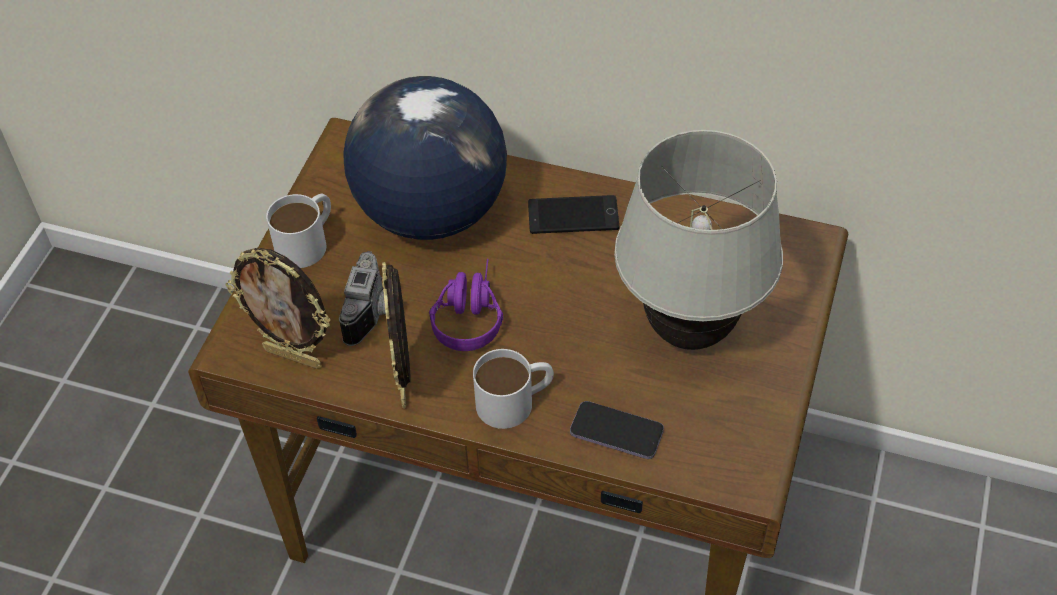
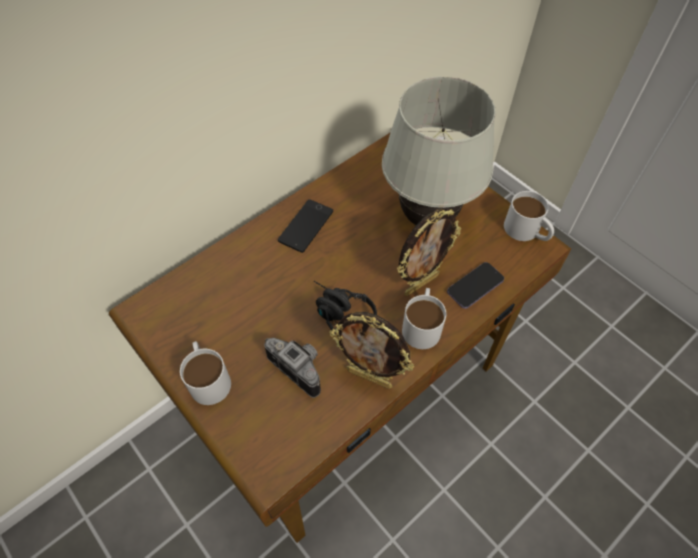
camera: 60 degrees left, 5 degrees up
picture frame [226,248,331,369] -> picture frame moved to [397,209,461,296]
globe [343,76,507,240] -> none
purple headphones [429,259,503,351] -> black headphones [314,281,377,334]
none -> white mug [504,191,554,241]

